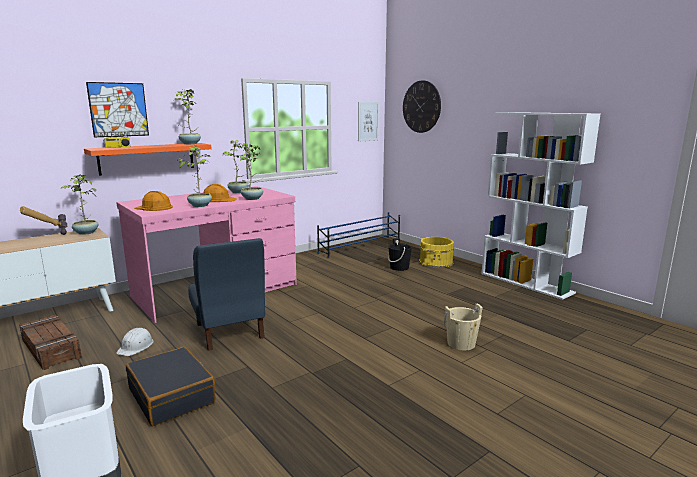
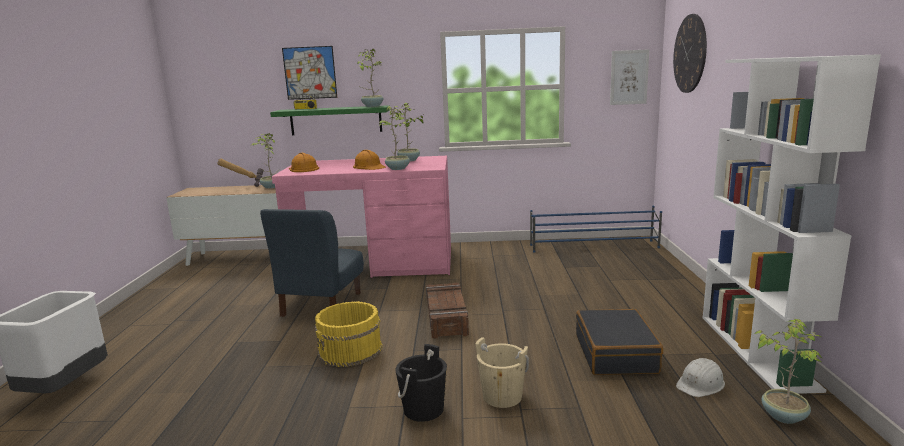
camera: 40 degrees right, 0 degrees up
crate [19,315,82,370] -> crate moved to [426,282,469,339]
orange shelf [84,143,212,176] -> green shelf [270,105,390,135]
white hard hat [116,328,154,356] -> white hard hat moved to [676,358,725,397]
black suitcase [126,347,215,426] -> black suitcase moved to [576,309,663,375]
potted plant [179,147,212,207] -> potted plant moved to [754,319,823,424]
black bucket [388,238,412,271] -> black bucket moved to [395,344,447,422]
yellow bucket [419,237,454,268] -> yellow bucket moved to [315,301,382,367]

